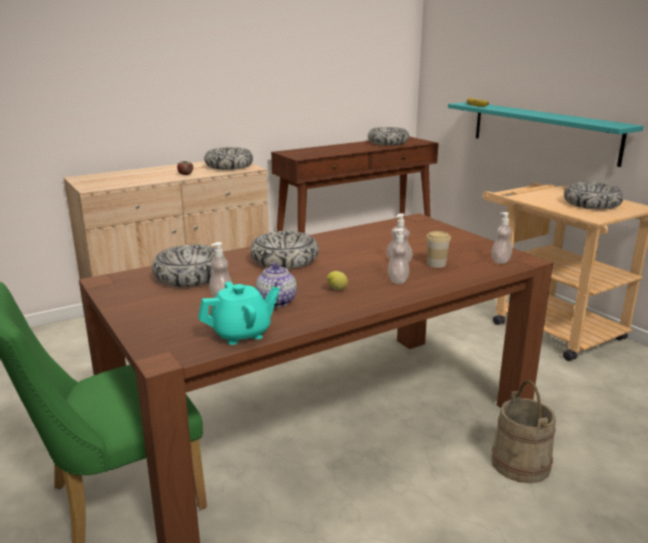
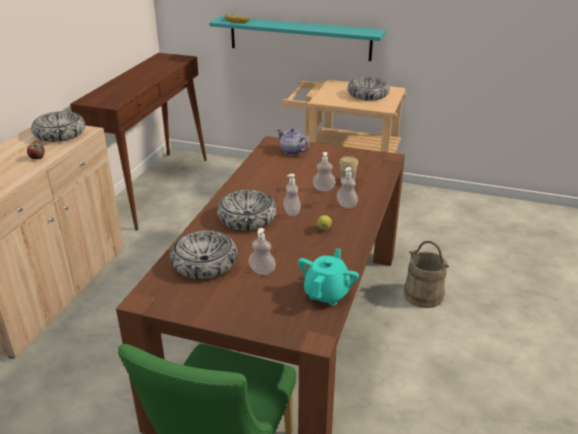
camera: 40 degrees left, 10 degrees up
teapot [256,263,297,307] -> teapot moved to [277,128,309,155]
bowl [368,127,409,145] -> none
soap dispenser [491,212,512,264] -> soap dispenser moved to [283,174,301,216]

